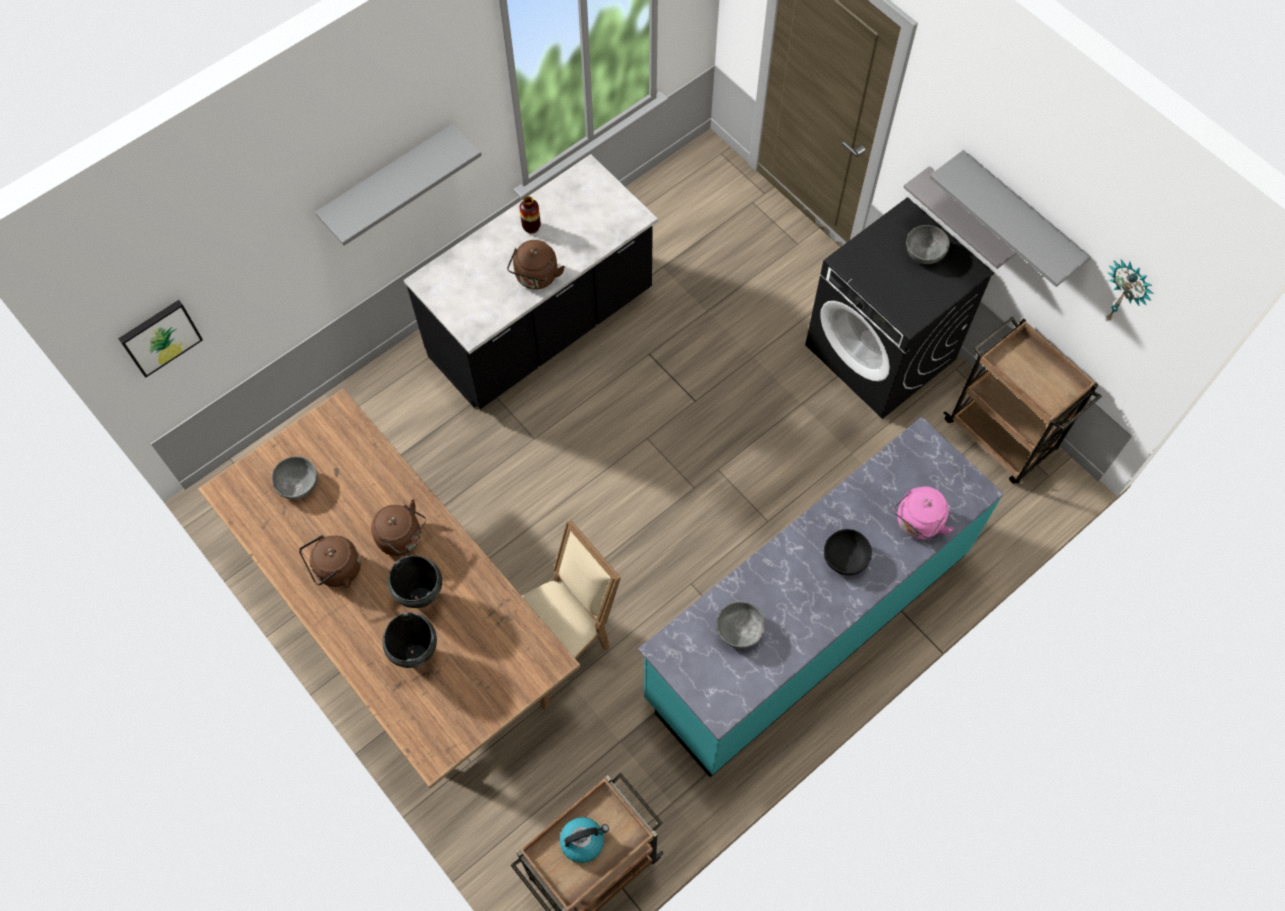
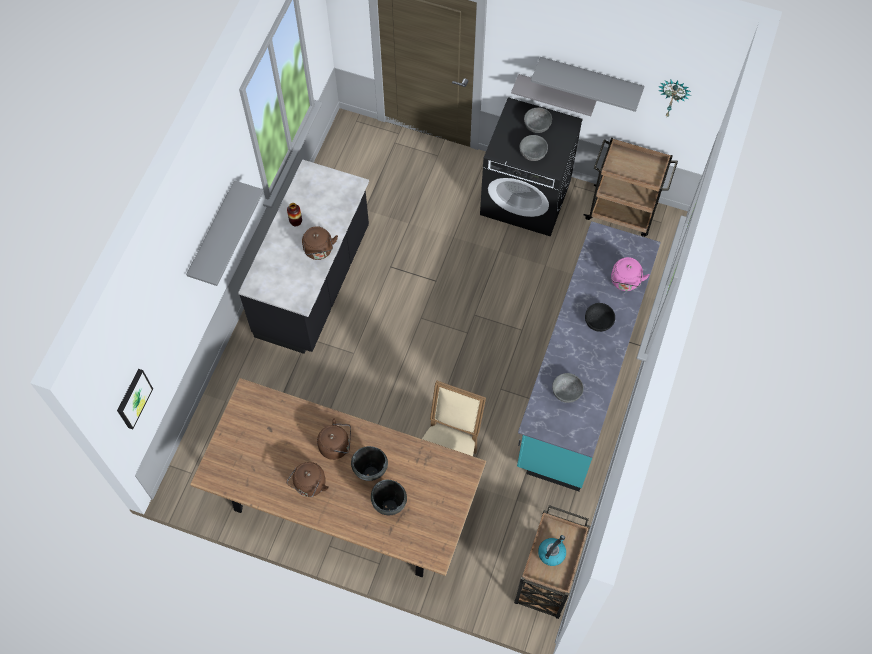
camera: 30 degrees left, 0 degrees up
grey bowl [271,456,317,500] -> grey bowl moved to [520,135,548,161]

